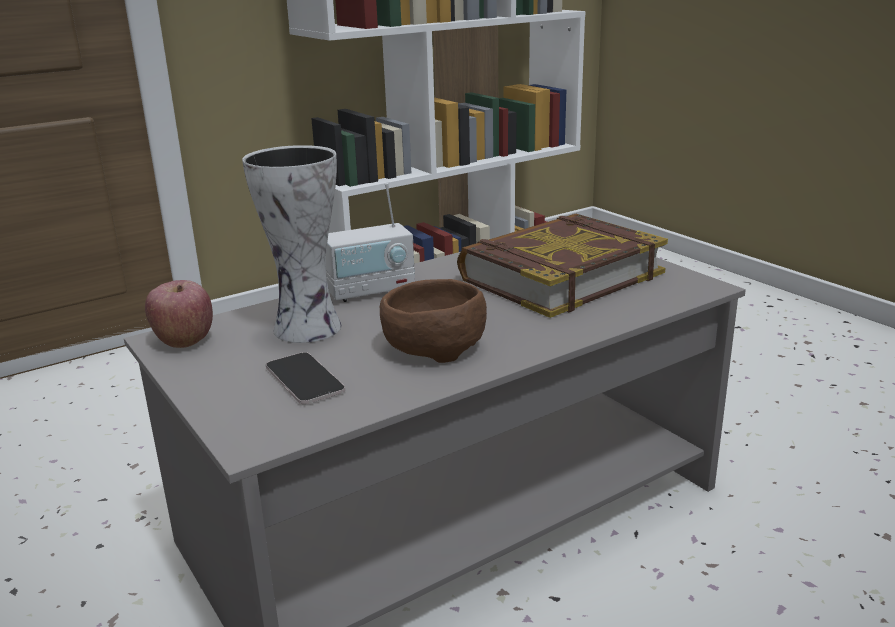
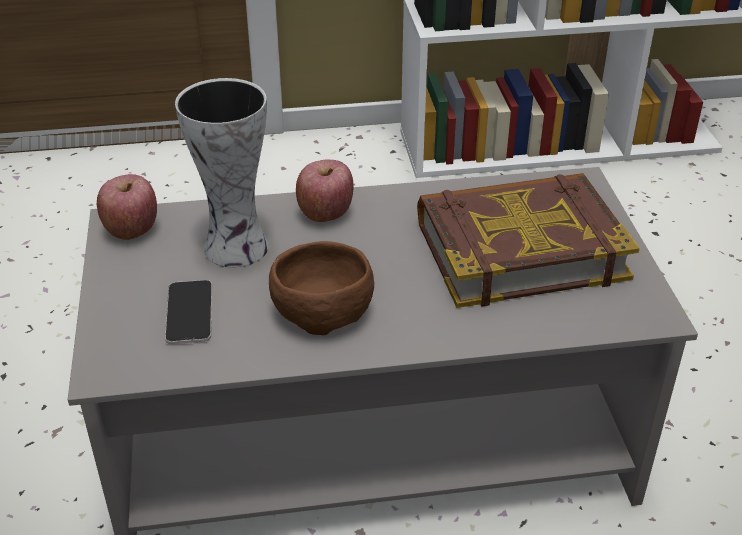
camera: 25 degrees right, 15 degrees up
radio [326,183,415,302] -> apple [296,159,353,222]

